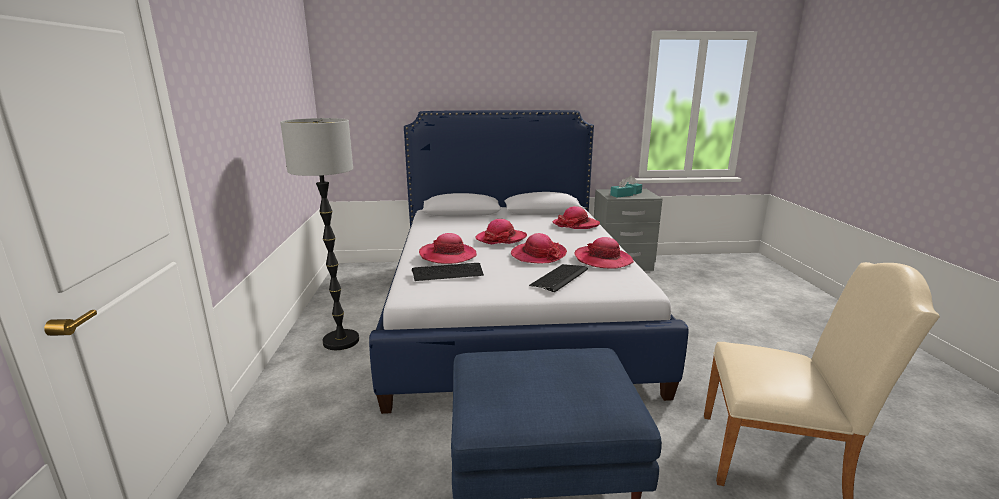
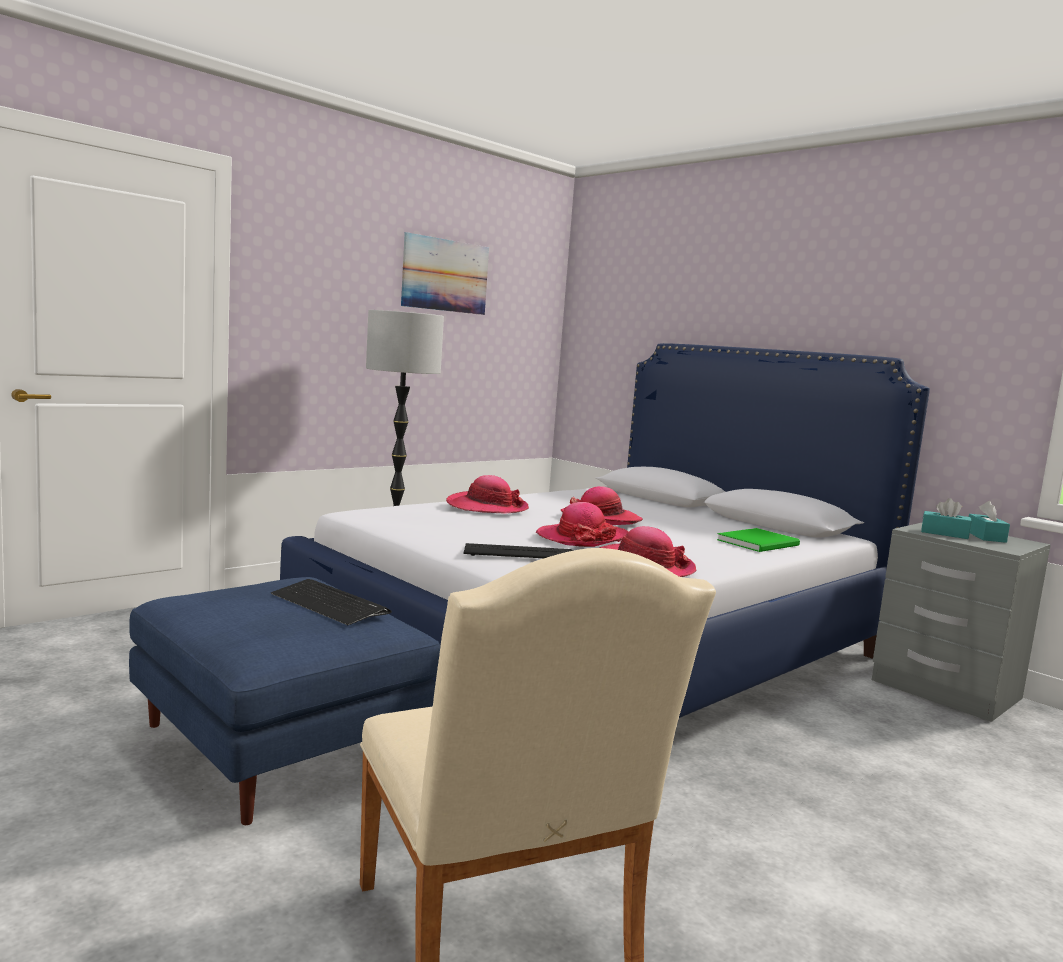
camera: 50 degrees right, 10 degrees down
keyboard [412,263,484,281] -> keyboard moved to [271,579,392,625]
hat [553,206,600,229] -> green book [717,528,800,552]
none -> picture [401,232,489,315]

